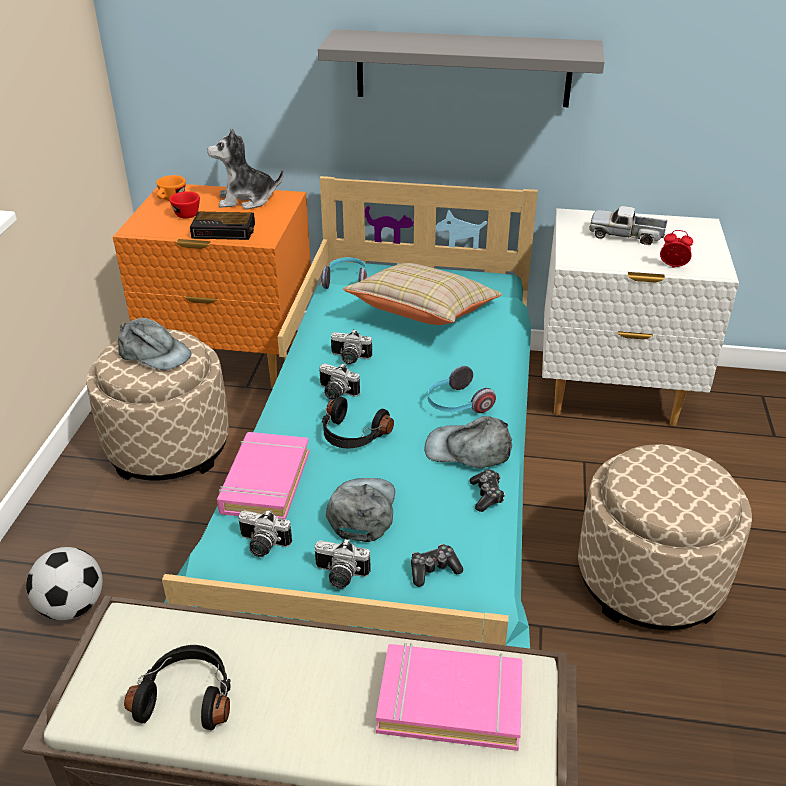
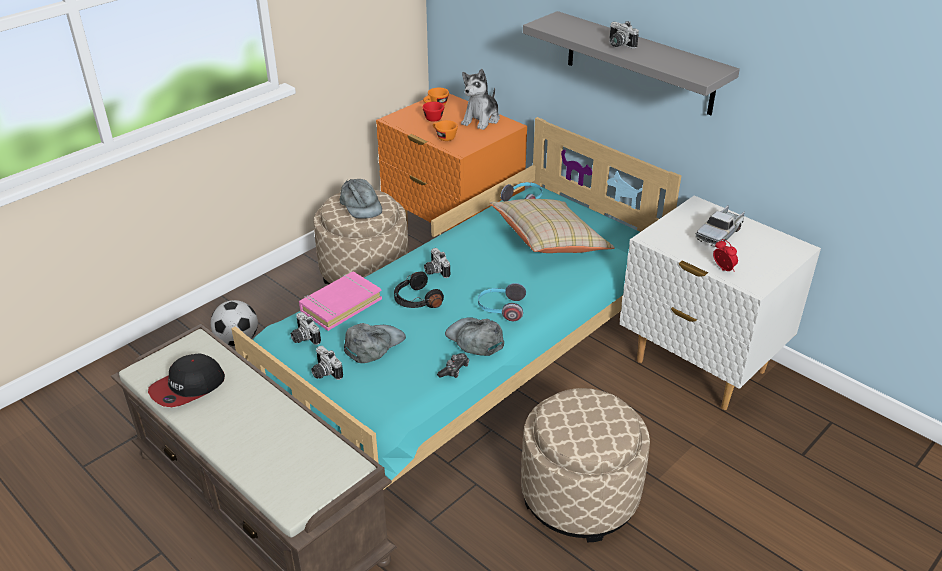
camera: 35 degrees right, 0 degrees up
black headphones [124,645,231,730] -> cap [148,354,225,407]
alarm clock [190,212,255,240] -> orange cup [433,120,458,141]
plush toy [207,128,284,210] -> plush toy turned 90 degrees counterclockwise [461,69,500,130]
camera [331,329,372,365] -> camera moved to [609,21,639,49]
pink book [376,643,522,751] -> none
game controller [411,544,463,587] -> none
toy truck [589,206,667,245] -> toy truck turned 105 degrees counterclockwise [696,205,745,246]

